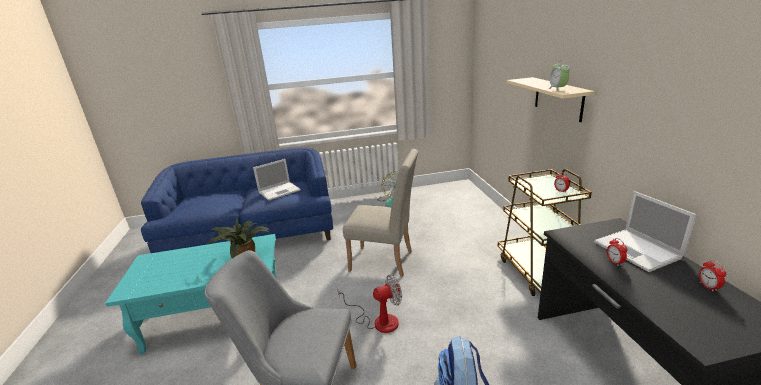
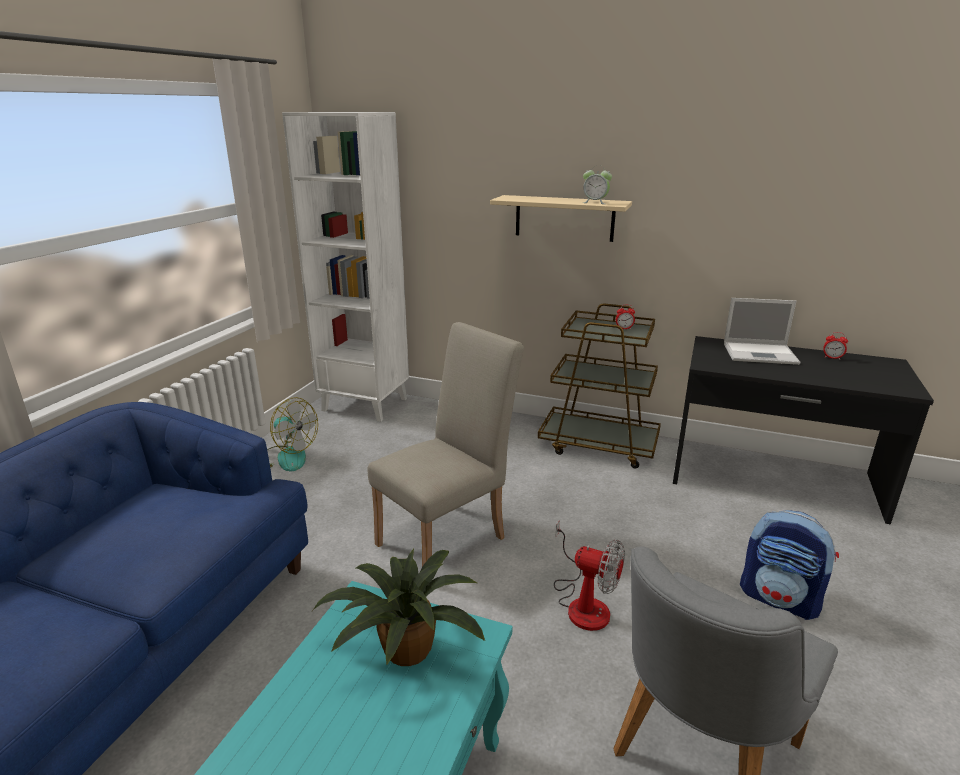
camera: 60 degrees left, 0 degrees up
laptop [253,159,301,201] -> none
fan [337,275,402,333] -> fan turned 105 degrees clockwise [554,520,625,631]
alarm clock [607,238,628,266] -> none
none -> white bookcase [282,112,409,422]

